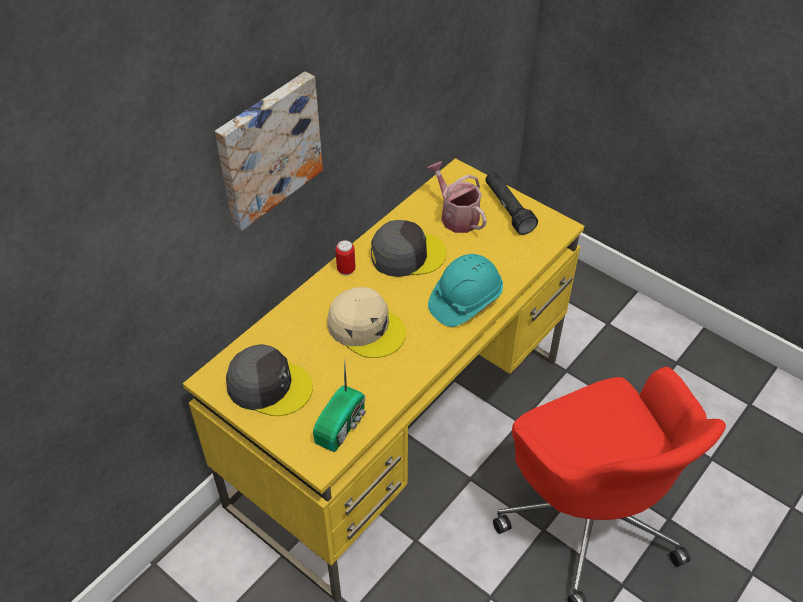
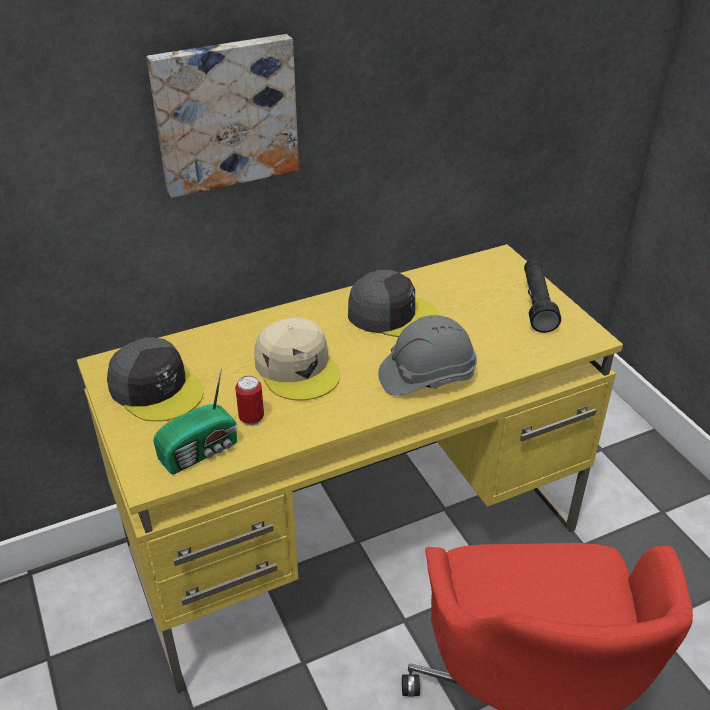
camera: 25 degrees right, 10 degrees down
can [336,240,355,275] -> can moved to [235,376,264,426]
watering can [427,161,487,233] -> none
turquoise hard hat [428,254,503,327] -> grey hard hat [378,315,477,396]

